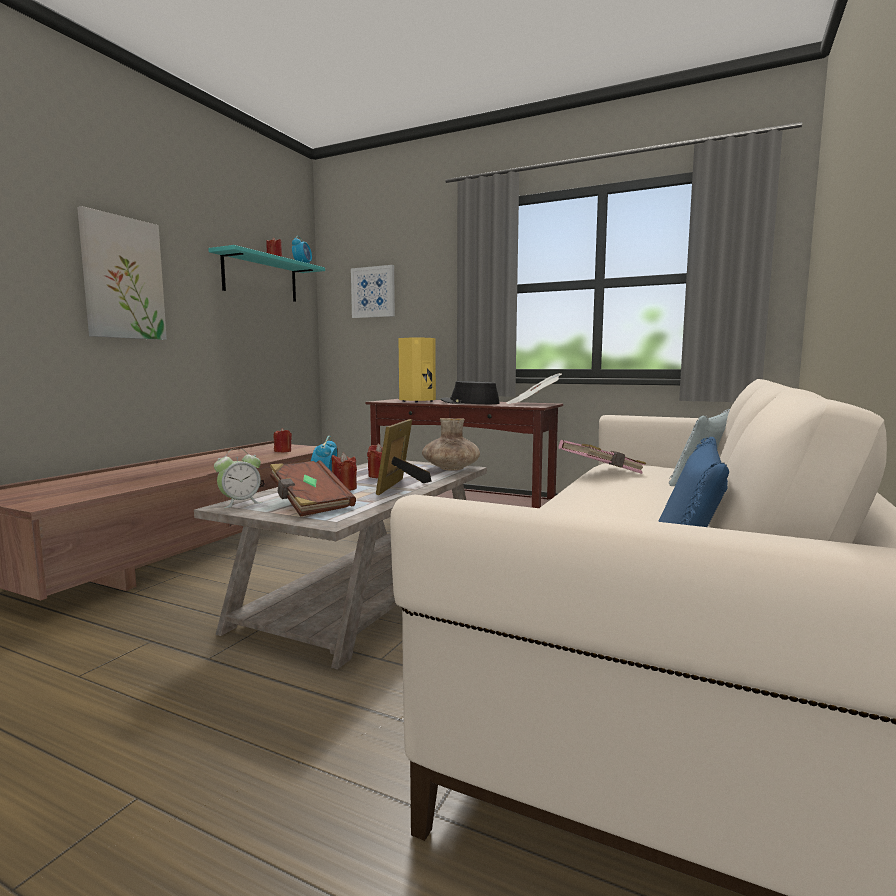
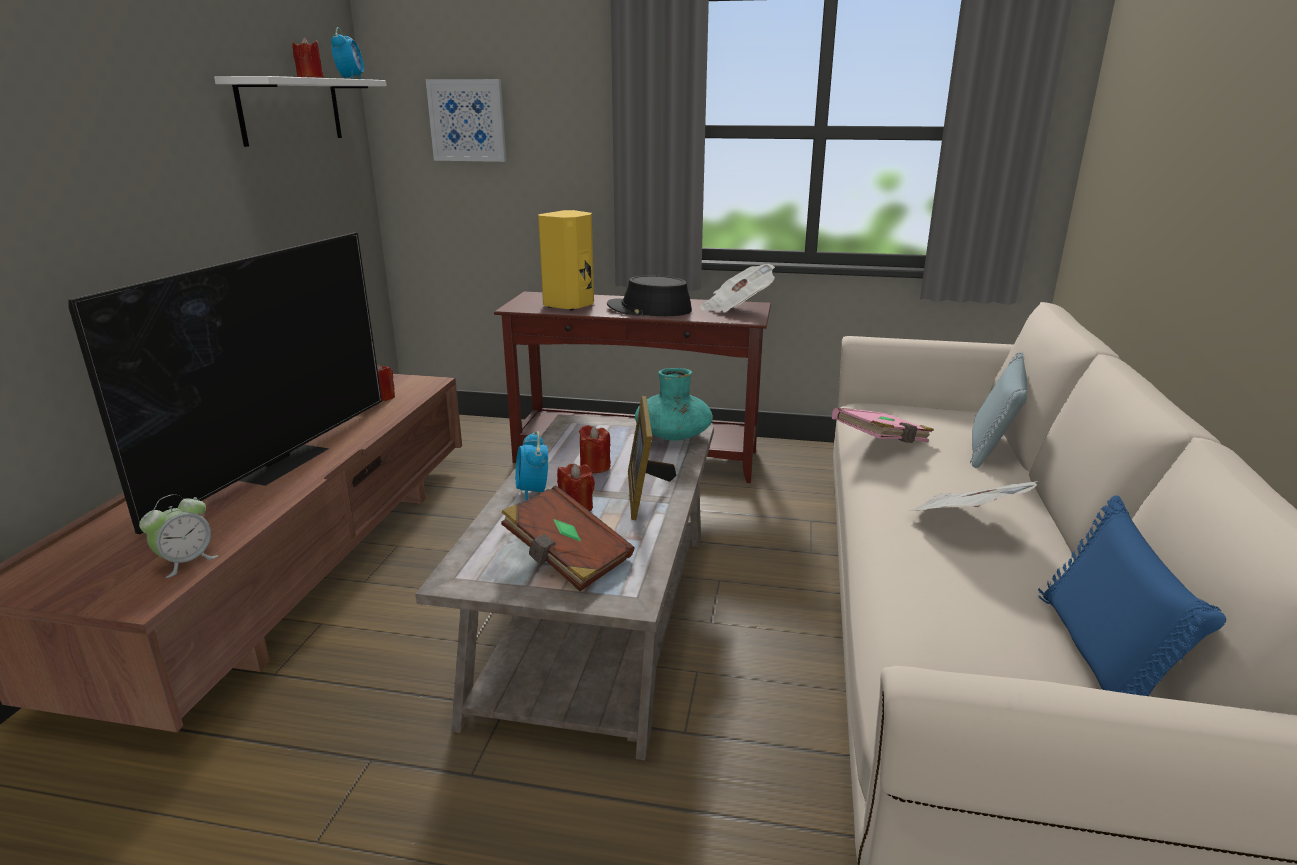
camera: 15 degrees left, 15 degrees up
picture [77,206,167,340] -> none
turquoise shelf [208,245,325,302] -> white shelf [214,76,387,147]
alarm clock [214,448,262,508] -> alarm clock moved to [139,494,218,578]
brown vase [422,418,480,470] -> turquoise vase [635,368,713,441]
none -> television [68,232,382,534]
none -> newspaper [909,481,1038,511]

